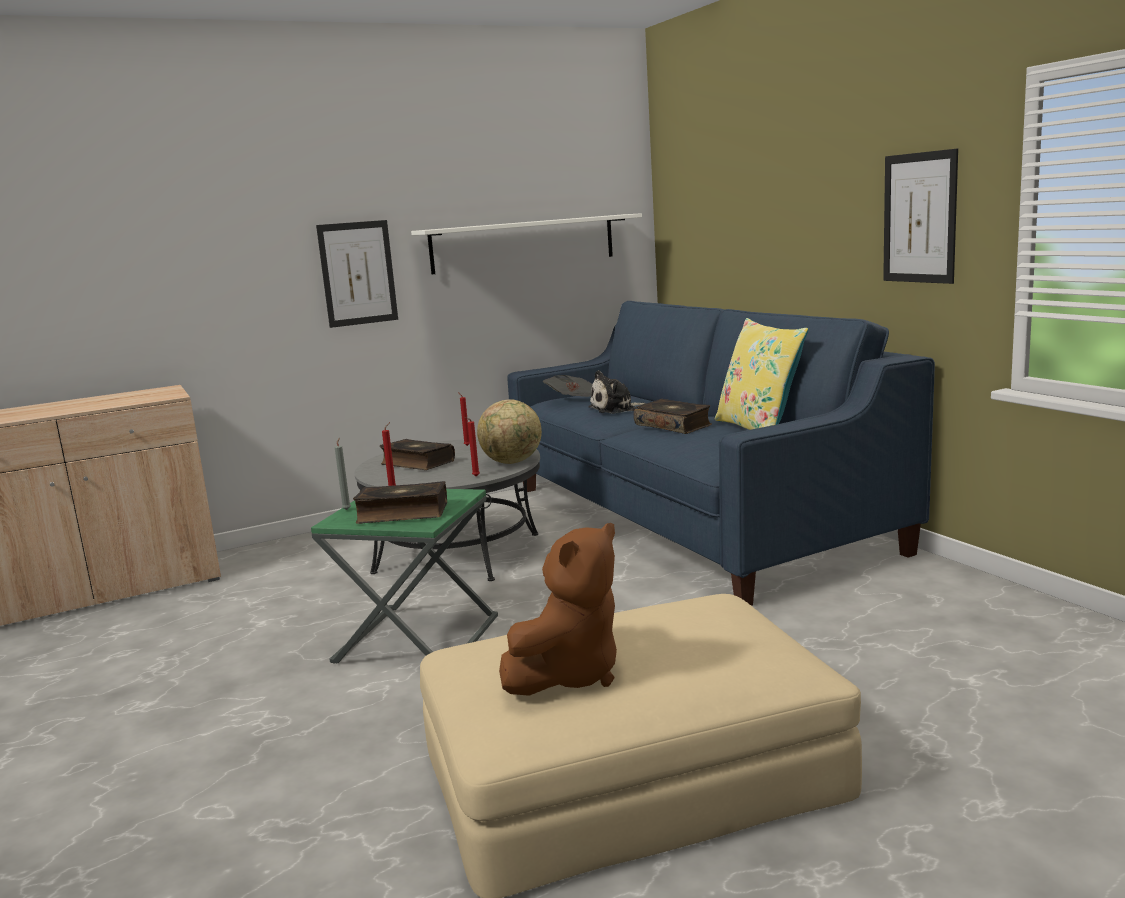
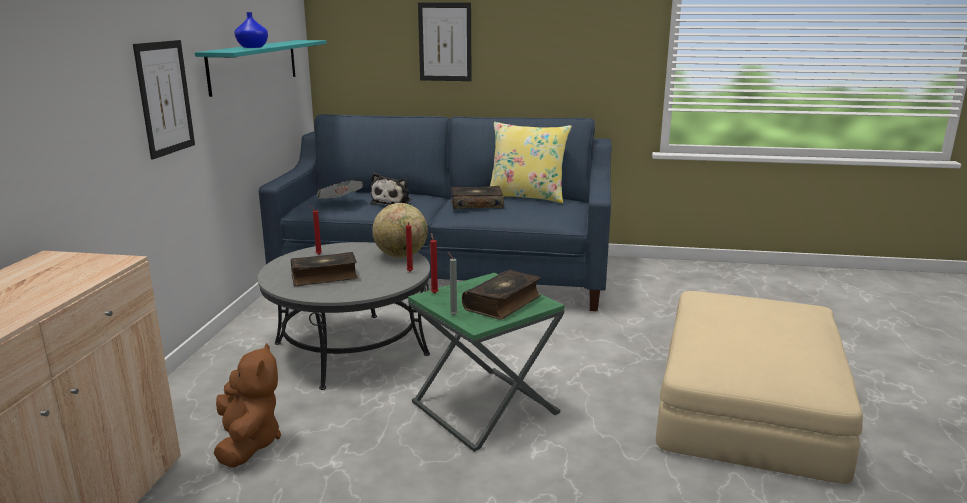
camera: 55 degrees left, 5 degrees up
white shelf [411,213,642,274] -> turquoise shelf [195,40,327,97]
brown plush toy [499,523,617,696] -> brown plush toy moved to [214,343,281,468]
picture [883,149,958,284] -> picture moved to [418,3,472,81]
none -> blue vase [234,12,268,48]

